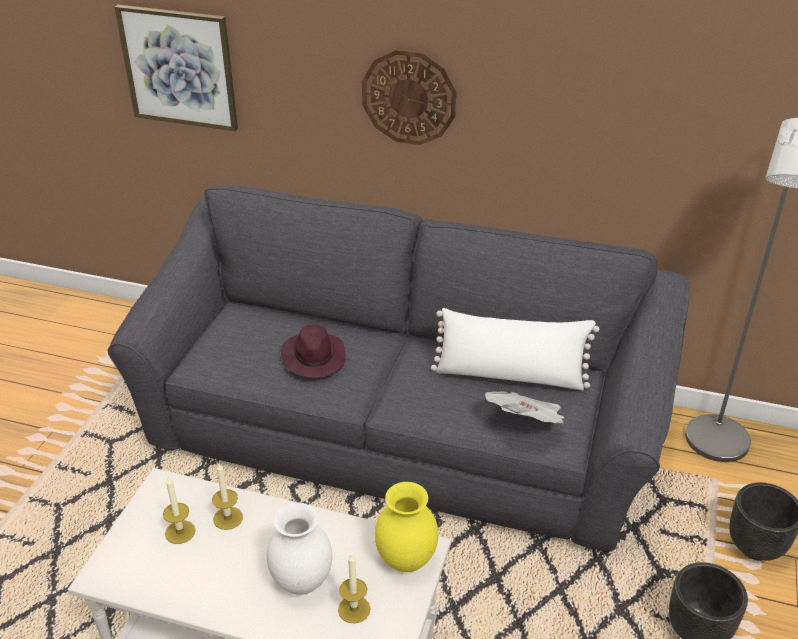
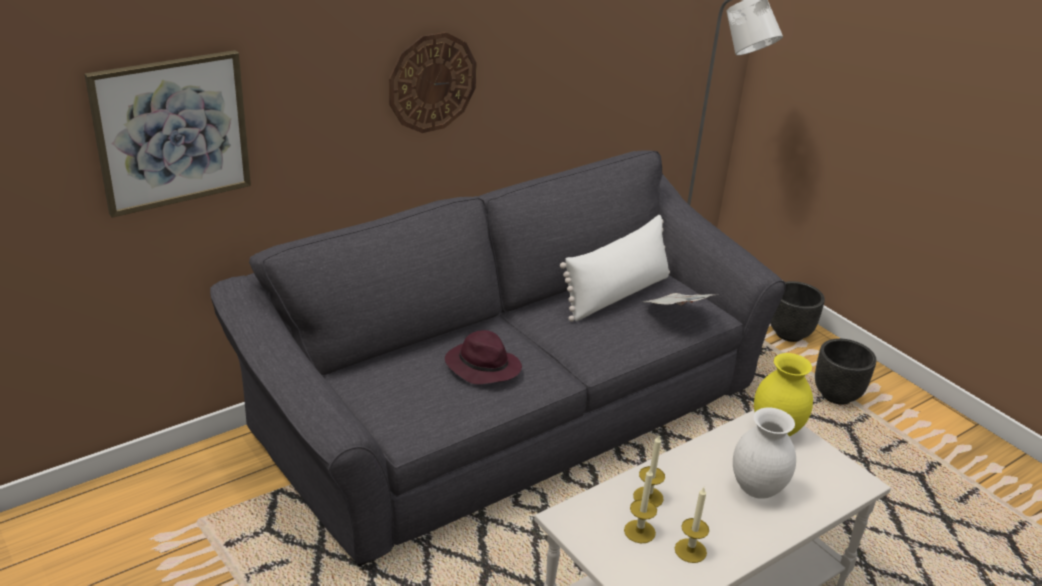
camera: 55 degrees left, 5 degrees down
candle [338,553,370,624] -> candle moved to [675,487,709,563]

